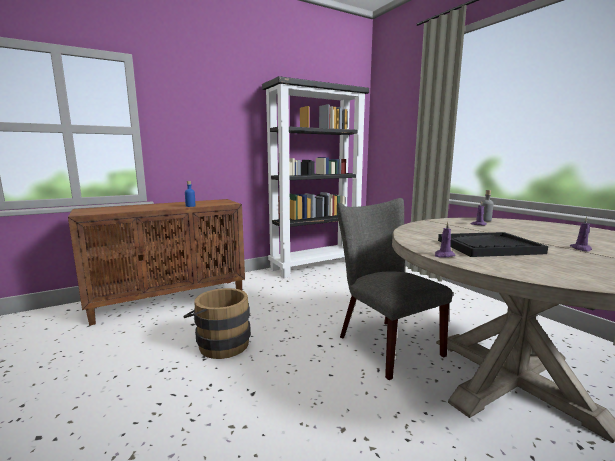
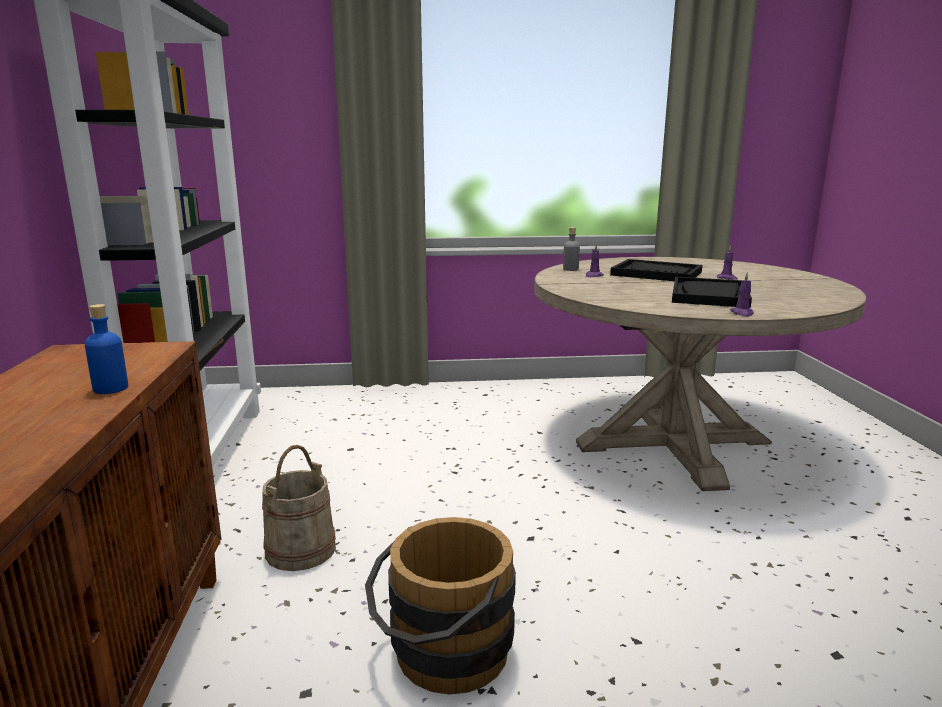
camera: 65 degrees left, 5 degrees up
grey chair [337,198,453,380] -> none
none -> beige bucket [262,445,336,571]
none -> black tray [610,259,702,281]

